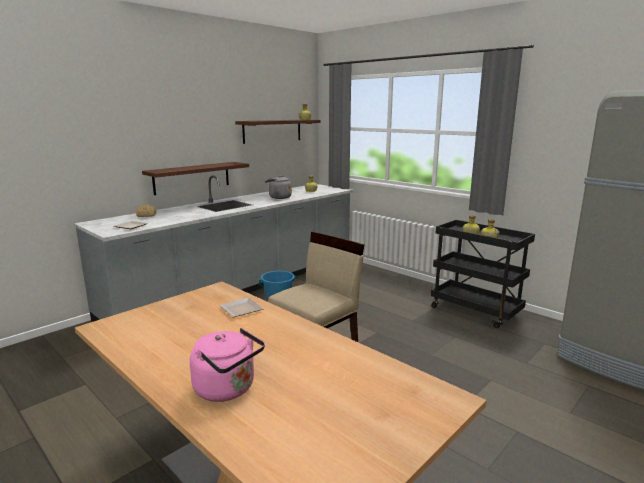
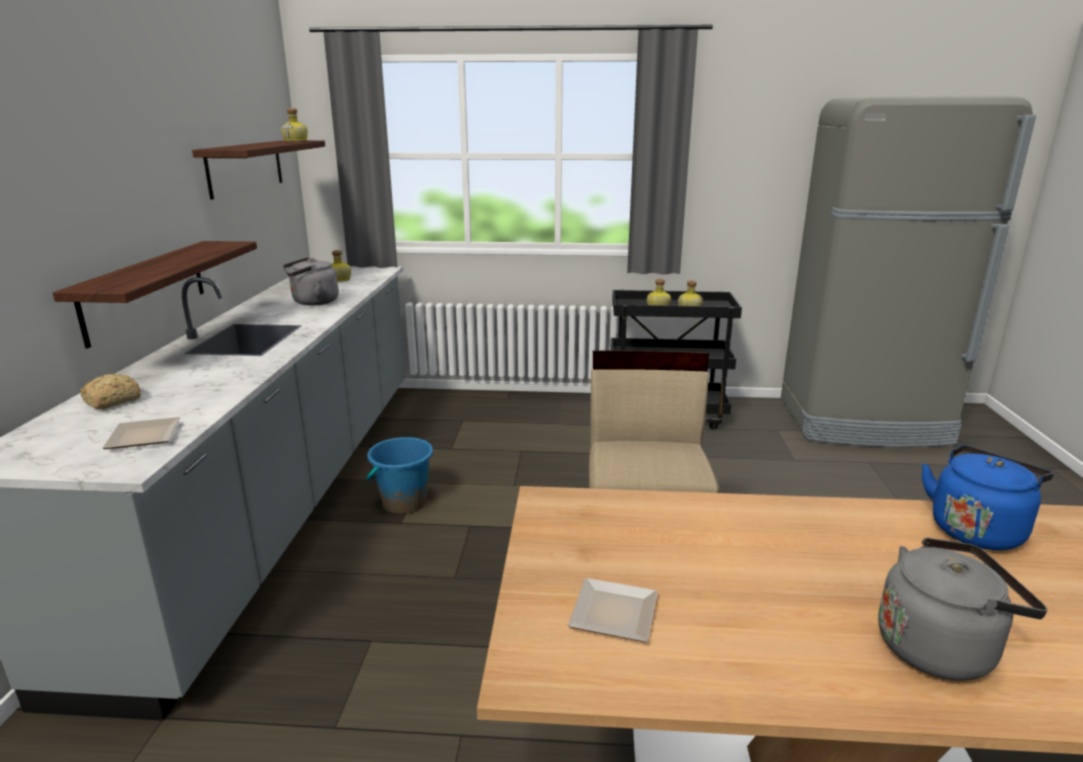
camera: 40 degrees left, 5 degrees up
pink kettle [190,328,265,402] -> grey kettle [878,537,1047,681]
plate [220,298,263,318] -> plate moved to [568,578,658,642]
none -> blue kettle [922,445,1053,550]

